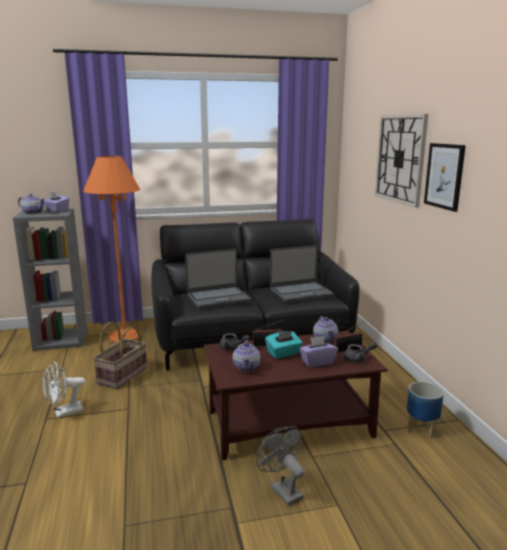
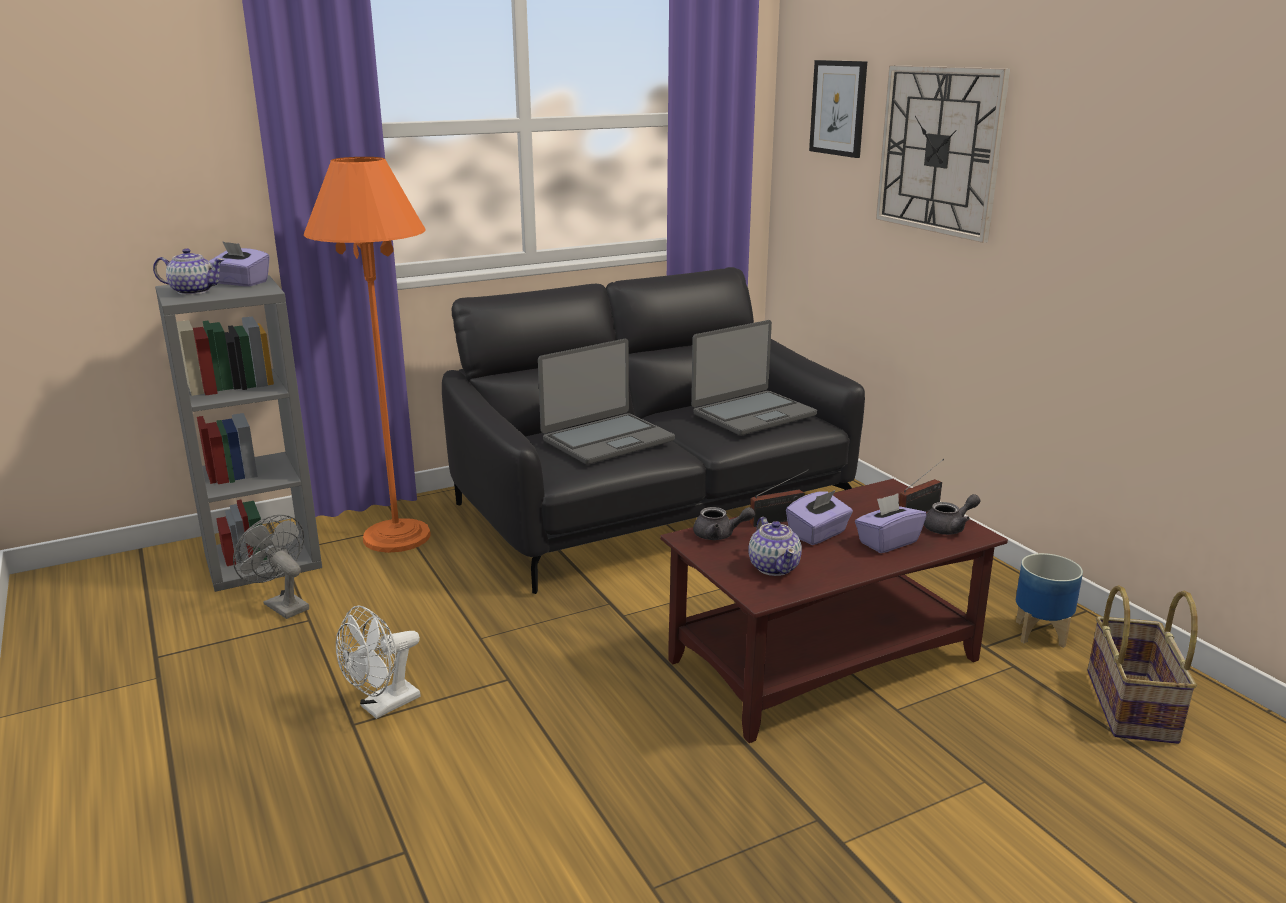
camera: 15 degrees left, 5 degrees up
basket [93,322,147,389] -> basket moved to [1087,585,1198,744]
grey fan [256,426,304,506] -> grey fan moved to [233,515,309,619]
turquoise tissue box [265,331,303,359] -> purple tissue box [786,490,853,545]
teapot [313,316,338,343] -> none
picture [424,143,466,212] -> picture moved to [809,60,867,158]

